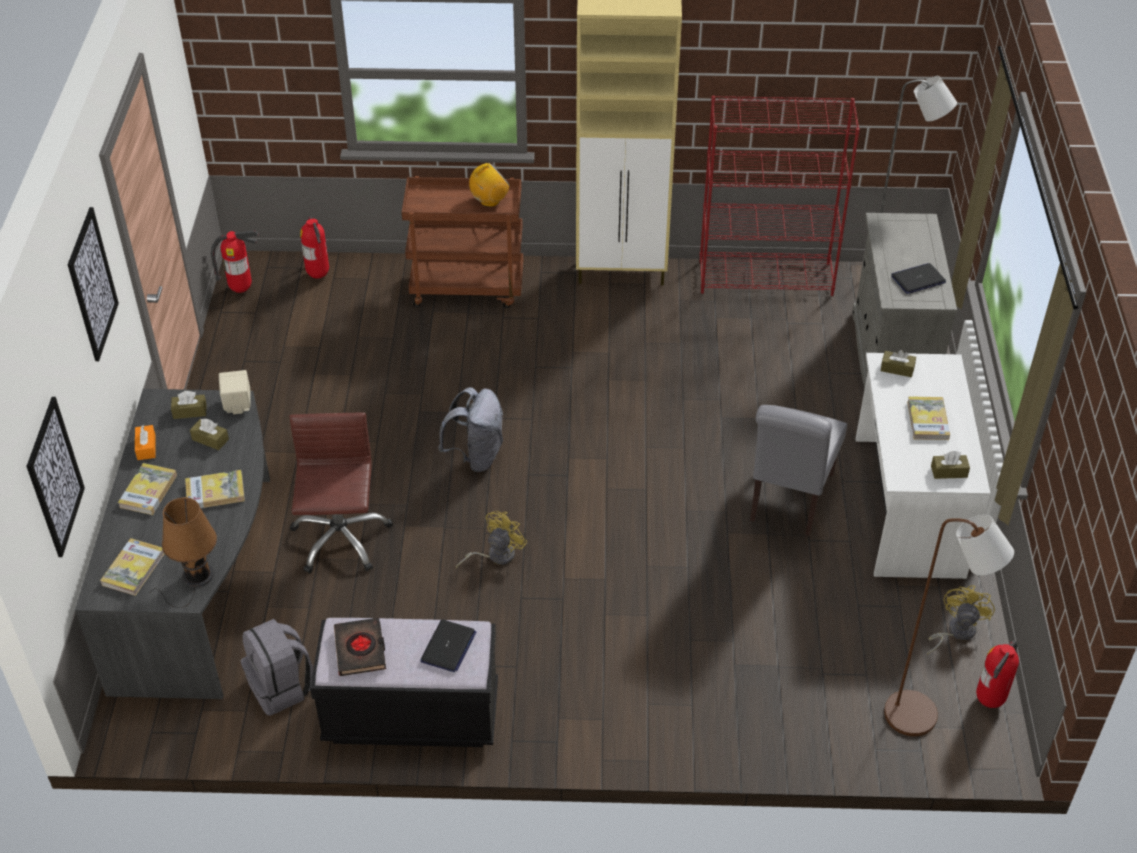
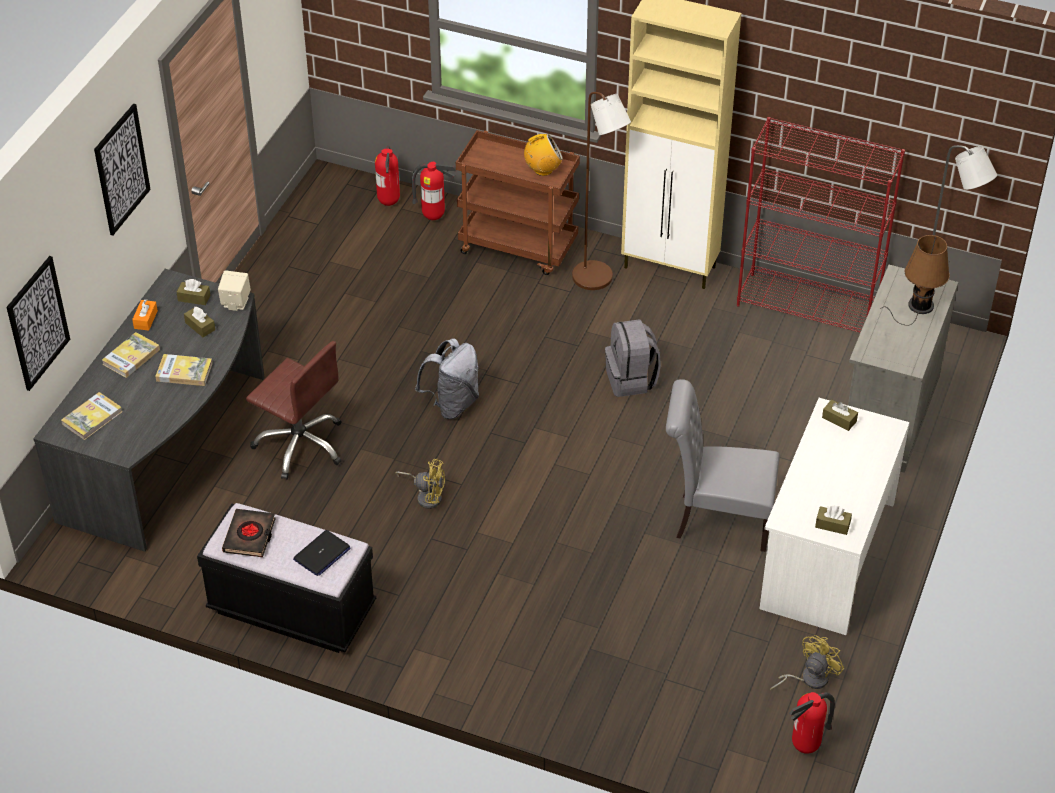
camera: 20 degrees right, 0 degrees up
brown table lamp [149,497,217,608] -> brown table lamp moved to [880,235,950,326]
fire extinguisher [211,230,259,293] -> fire extinguisher moved to [412,162,457,220]
grey backpack [241,619,313,716] -> grey backpack moved to [605,319,661,397]
brown office chair [289,413,393,573] -> brown office chair turned 105 degrees clockwise [246,341,342,480]
yellow fan [456,511,528,568] -> yellow fan turned 45 degrees clockwise [396,459,445,509]
grey chair [750,405,847,536] -> grey chair turned 60 degrees clockwise [666,379,780,552]
brown floor lamp [884,515,1014,736] -> brown floor lamp moved to [572,92,631,290]
laptop [891,263,946,294] -> none
book [907,396,950,440] -> none

